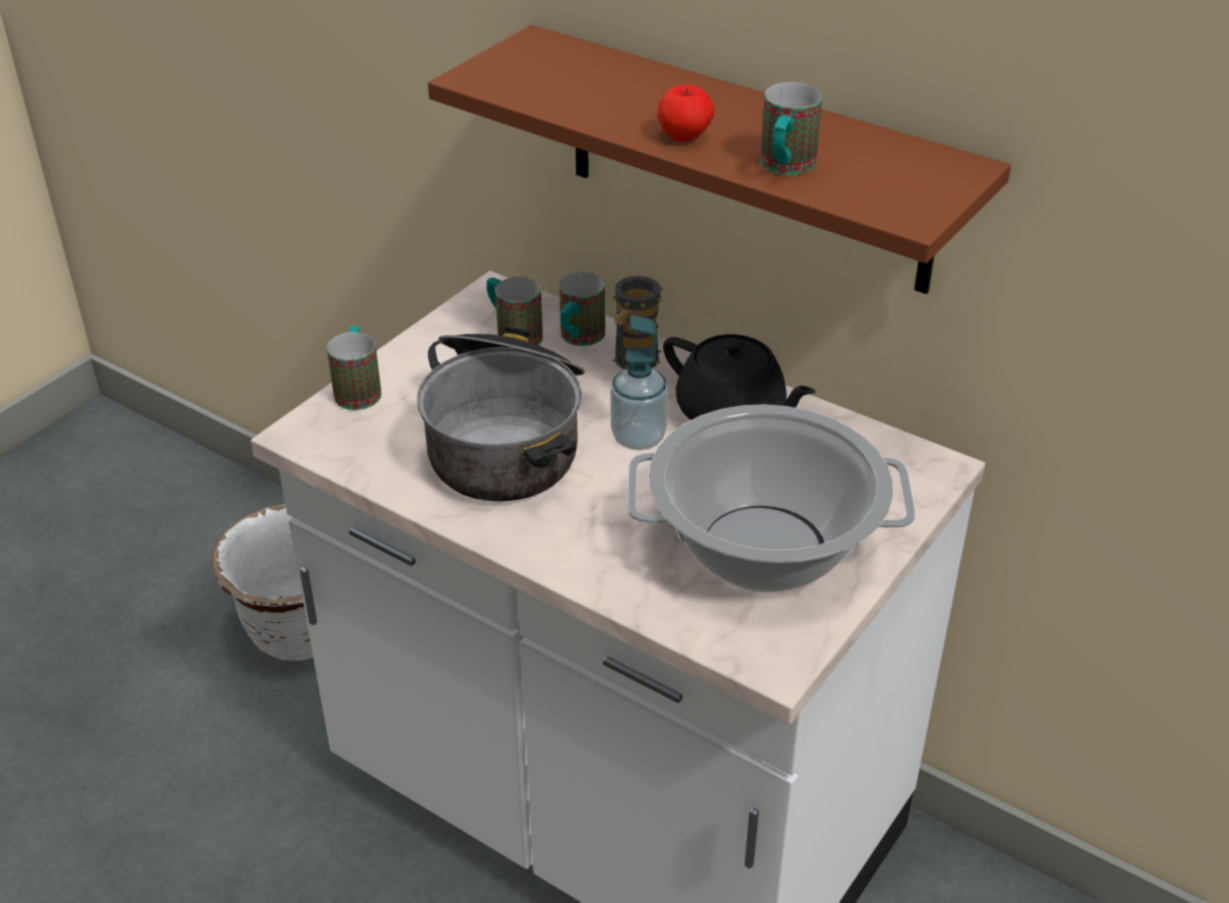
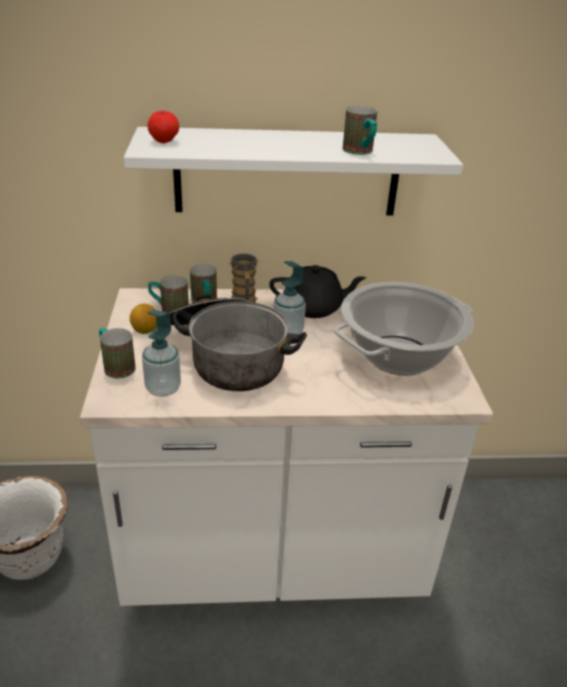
camera: 40 degrees left, 5 degrees down
brown shelf [428,25,1011,294] -> white shelf [124,127,463,216]
apple [657,85,715,142] -> apple moved to [148,111,179,143]
none -> lemon [130,304,157,334]
none -> soap dispenser [142,310,181,397]

